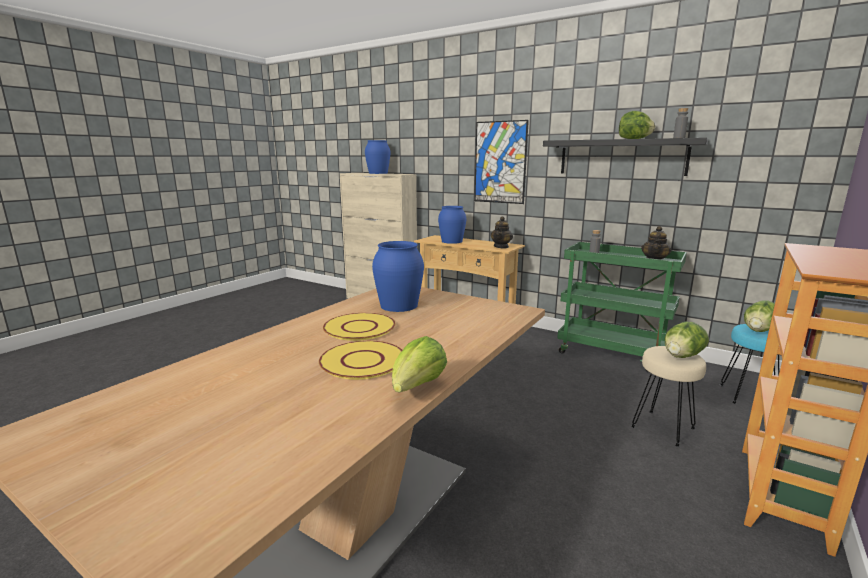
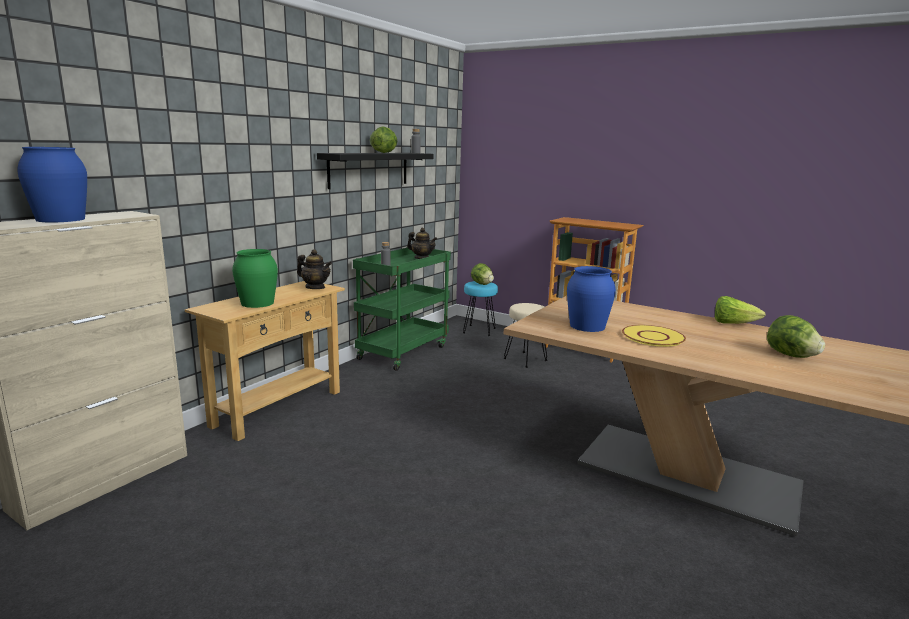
camera: 90 degrees left, 0 degrees up
yellow plate [319,341,402,380] -> none
blue vase [438,206,466,244] -> green vase [232,249,278,308]
picture [474,120,529,204] -> none
lettuce [664,322,709,358] -> lettuce moved to [767,315,825,358]

